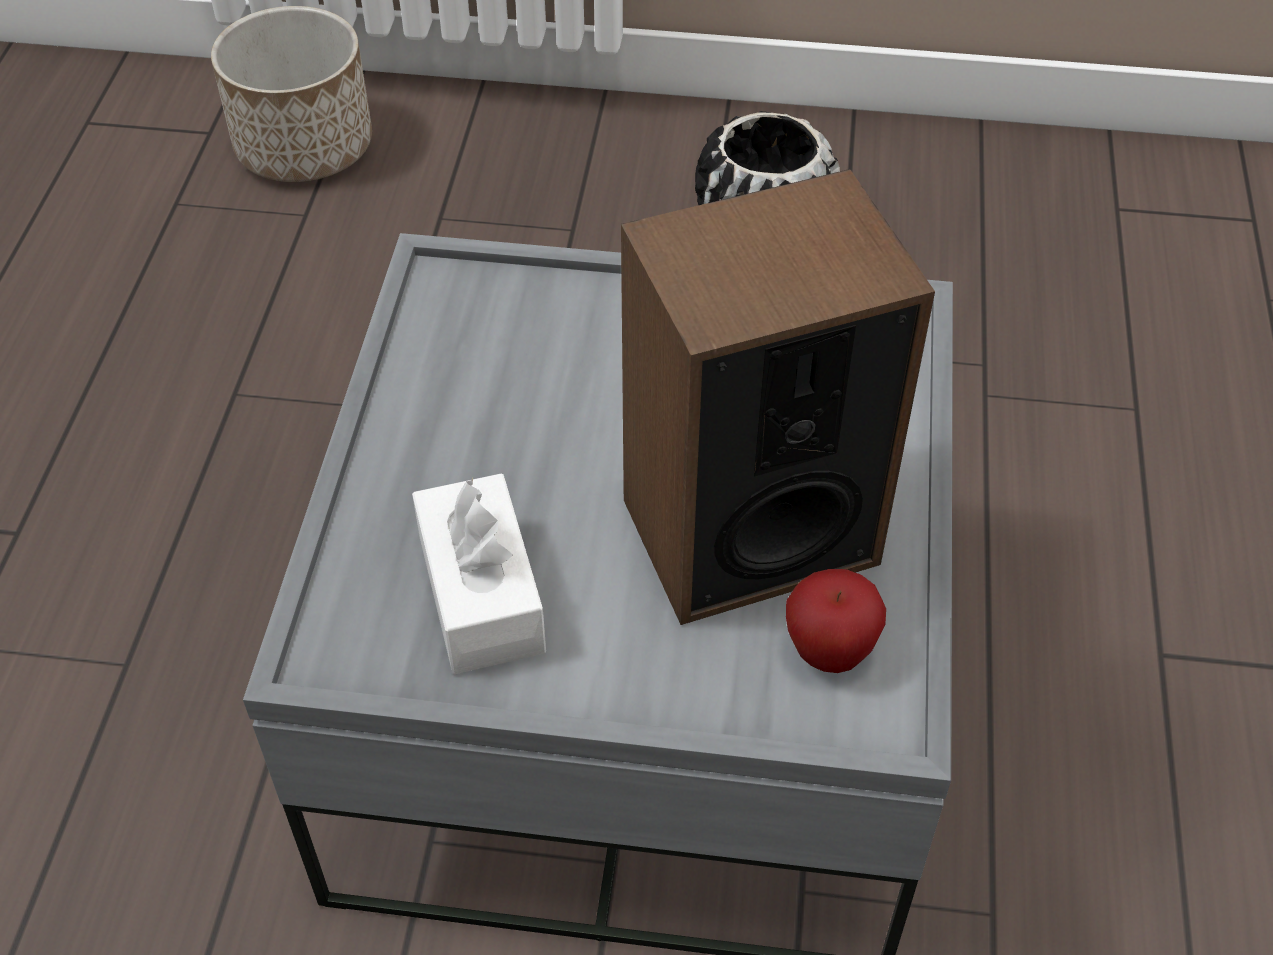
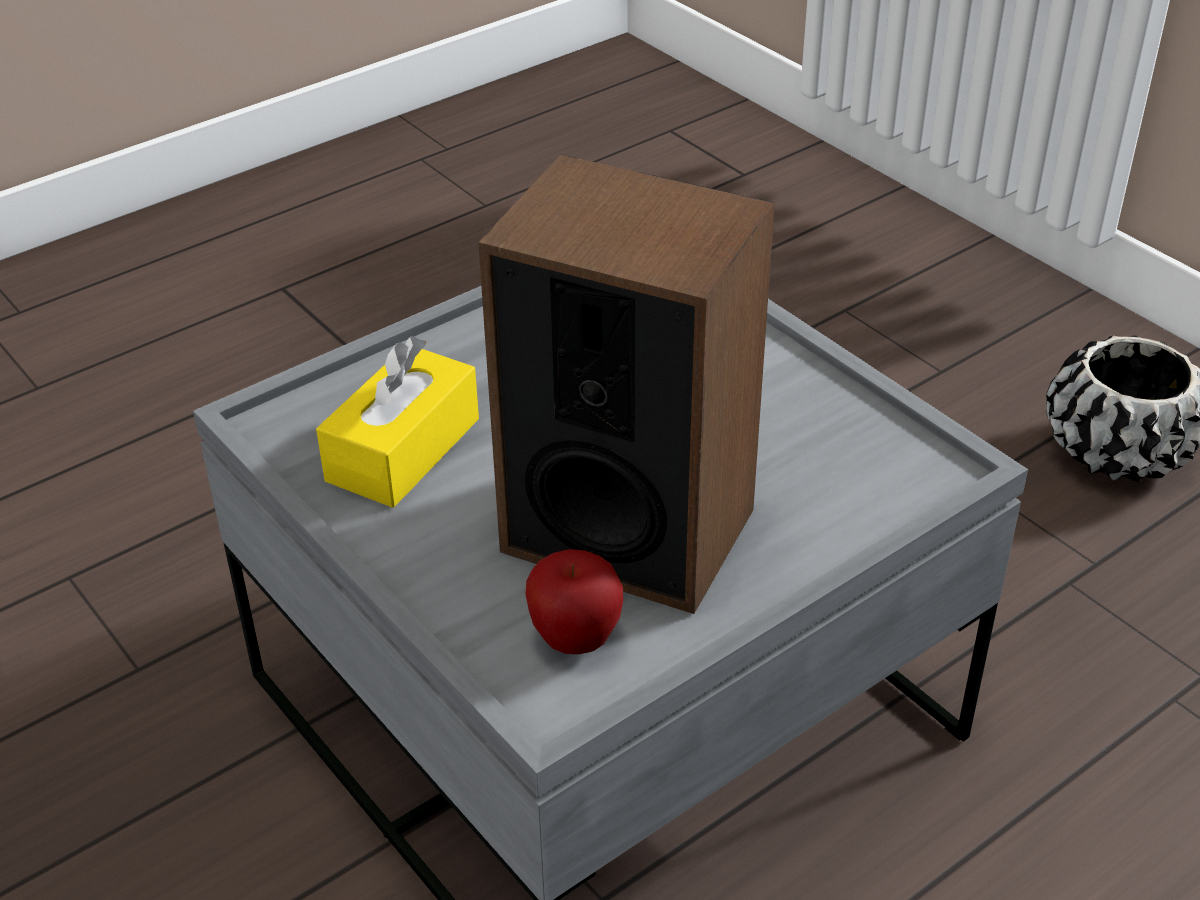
camera: 45 degrees right, 10 degrees down
planter [211,6,372,182] -> none
white tissue box [412,474,546,674] -> yellow tissue box [316,336,479,508]

